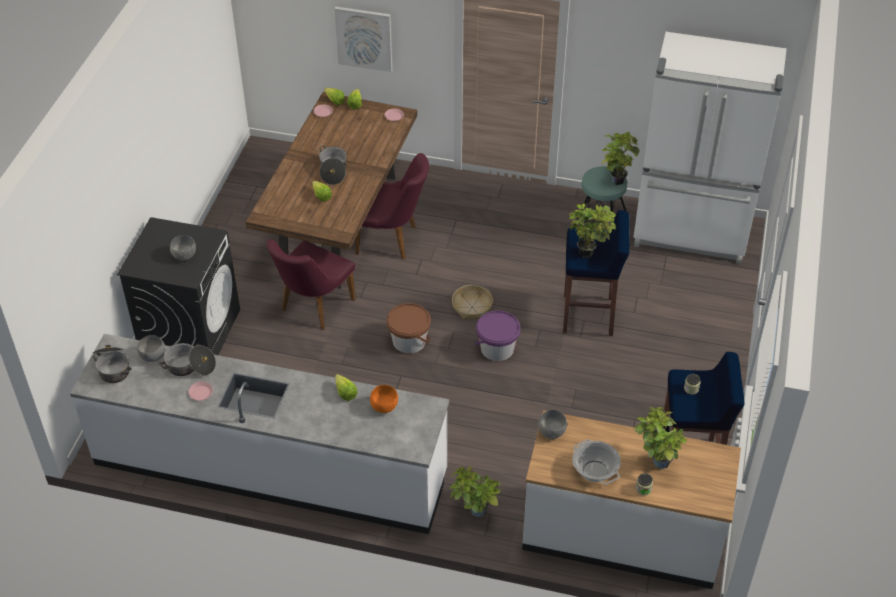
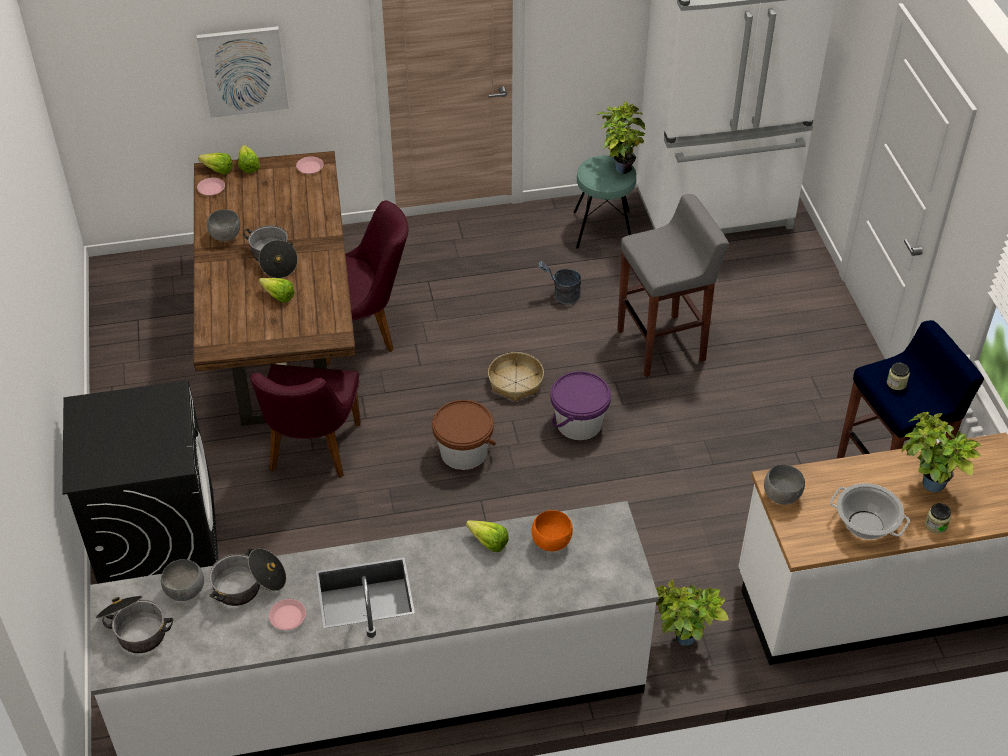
camera: 25 degrees left, 0 degrees up
grey bowl [170,235,196,260] -> grey bowl moved to [207,209,240,241]
blue stool [563,210,630,336] -> grey stool [617,194,729,377]
potted plant [569,204,616,258] -> none
none -> grey bucket [538,261,581,304]

